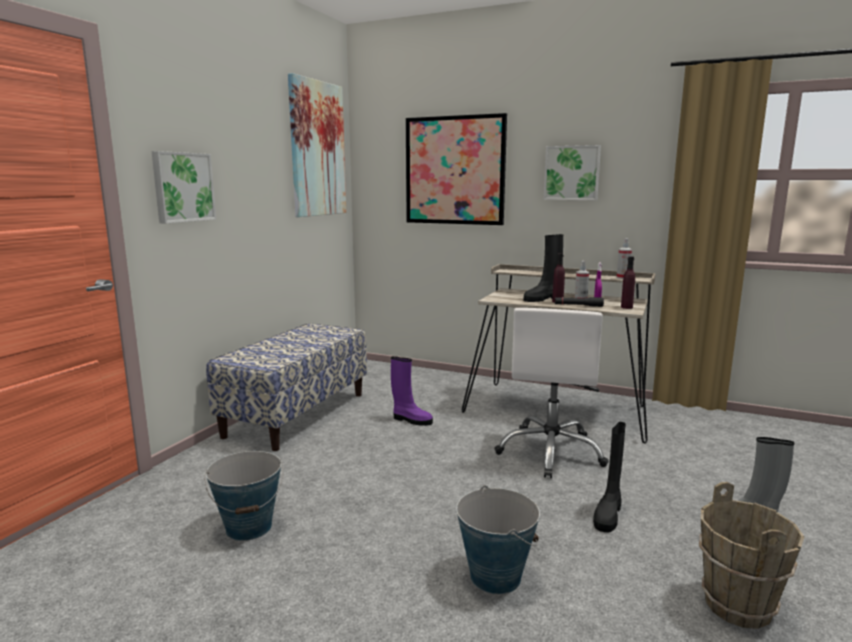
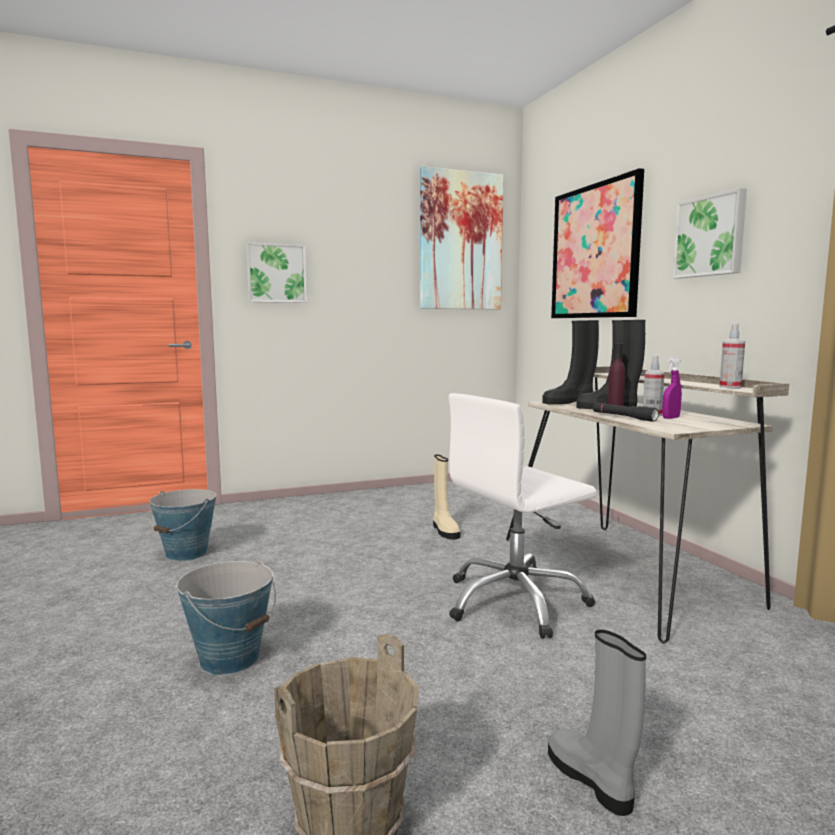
camera: 45 degrees right, 5 degrees down
bench [206,323,367,451] -> none
purple boot [391,356,433,426] -> beige boot [433,455,460,540]
black boot [593,422,626,533] -> black boot moved to [542,320,599,404]
purple bottle [621,256,635,309] -> none

